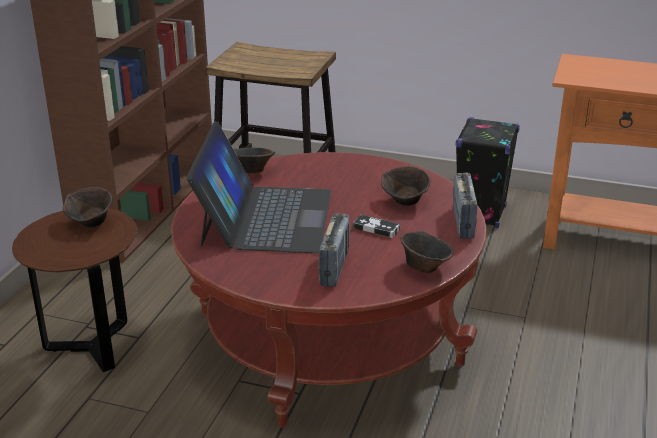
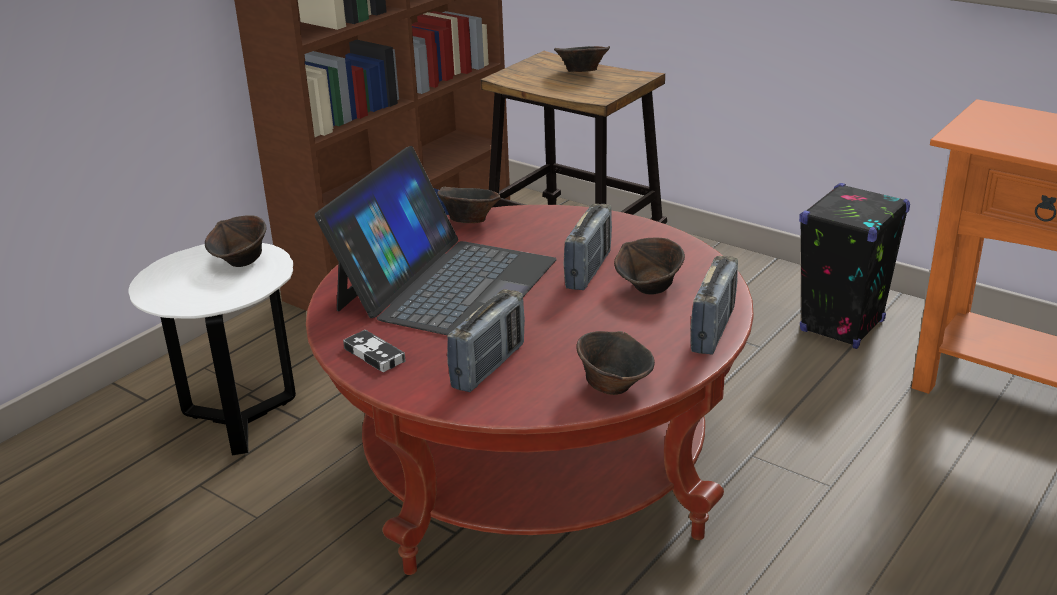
camera: 20 degrees right, 0 degrees up
brown side table [12,208,138,372] -> white side table [128,243,296,455]
game controller [353,215,400,238] -> game controller moved to [343,330,406,372]
none -> brown bowl [554,46,610,72]
none -> radio [564,204,612,290]

